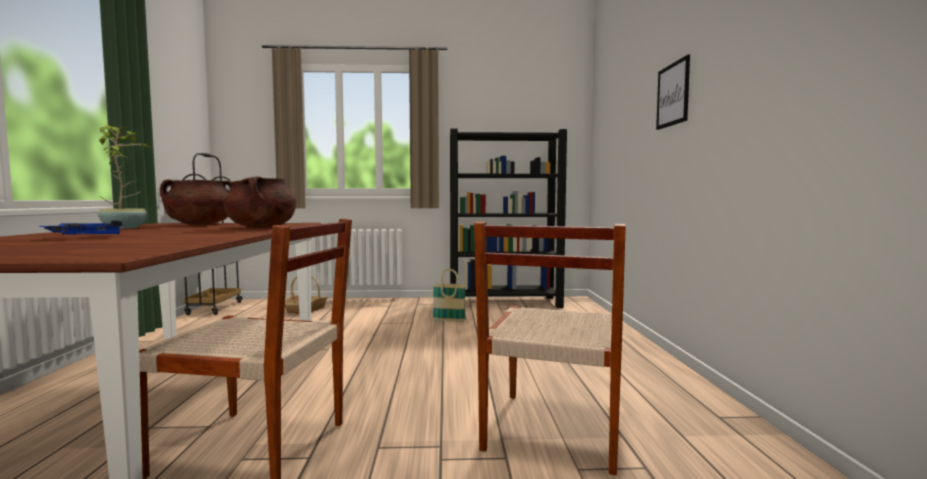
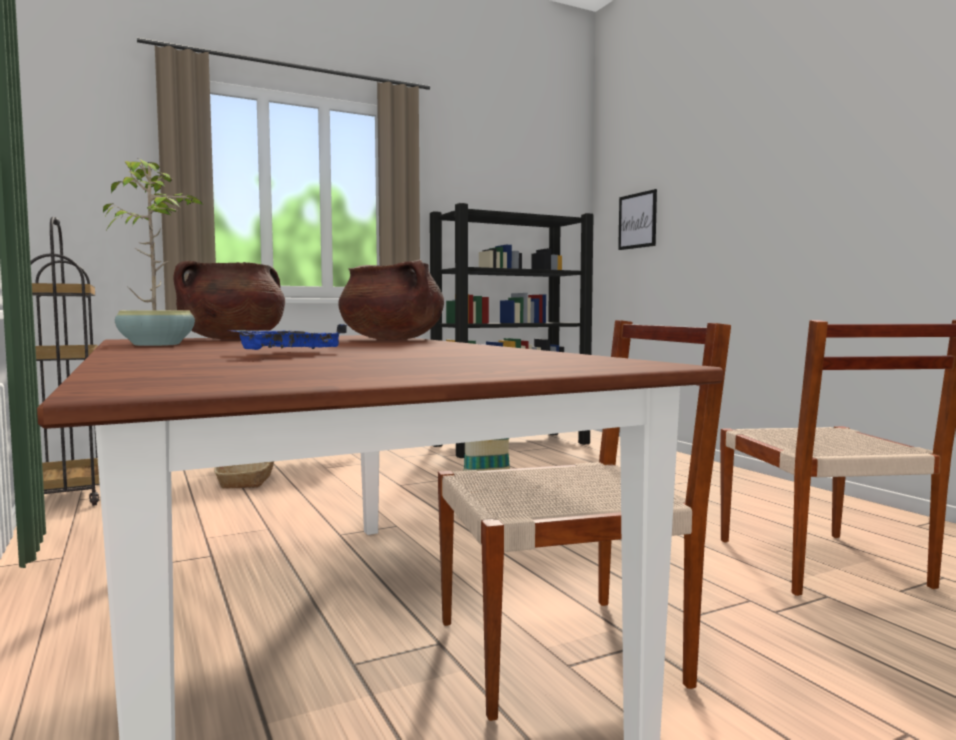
camera: 25 degrees left, 0 degrees up
picture [656,54,690,130] -> picture moved to [618,189,657,250]

